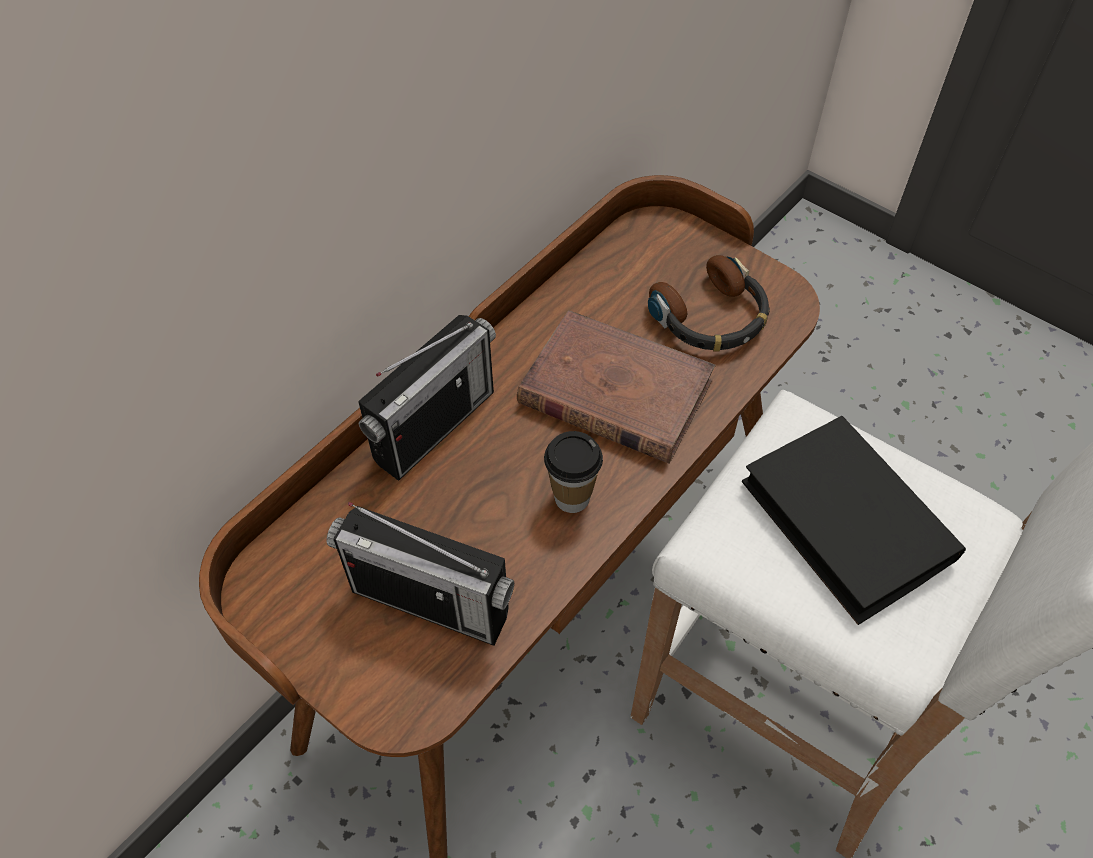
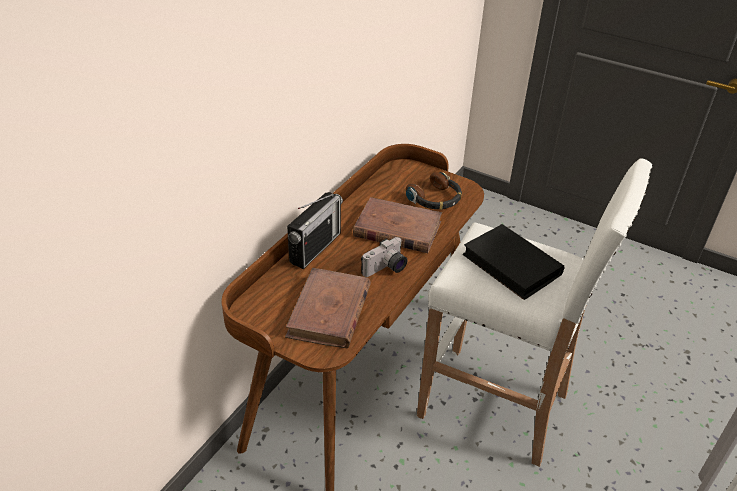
camera: 10 degrees left, 15 degrees down
radio [327,502,514,646] -> brown book [285,268,371,348]
cup [544,431,603,513] -> camera [361,237,407,277]

